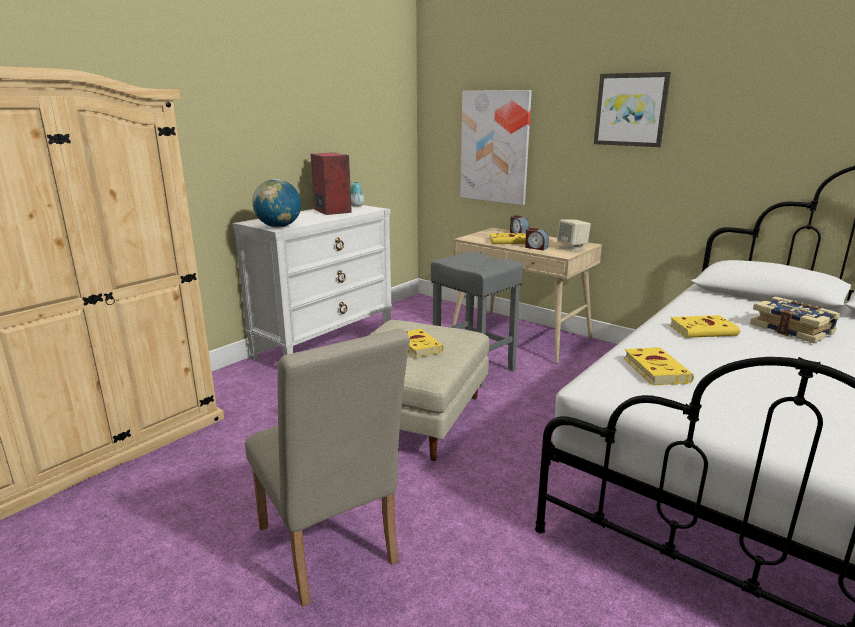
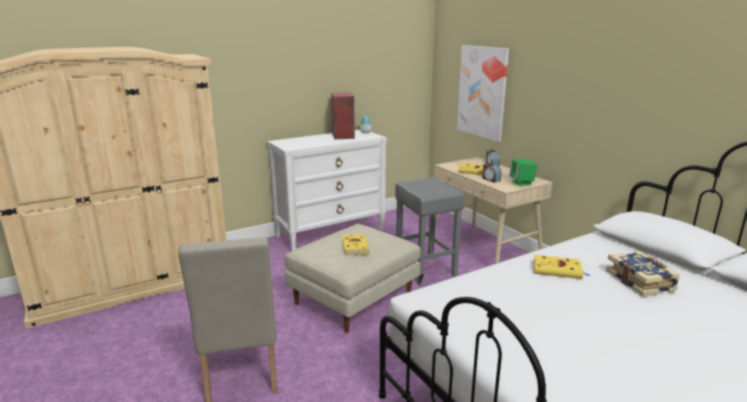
camera: 20 degrees right, 0 degrees up
globe [252,179,301,228] -> none
beige speaker [557,219,591,251] -> green speaker [509,159,537,186]
picture [594,72,671,147] -> none
yellow book [624,347,694,386] -> none

